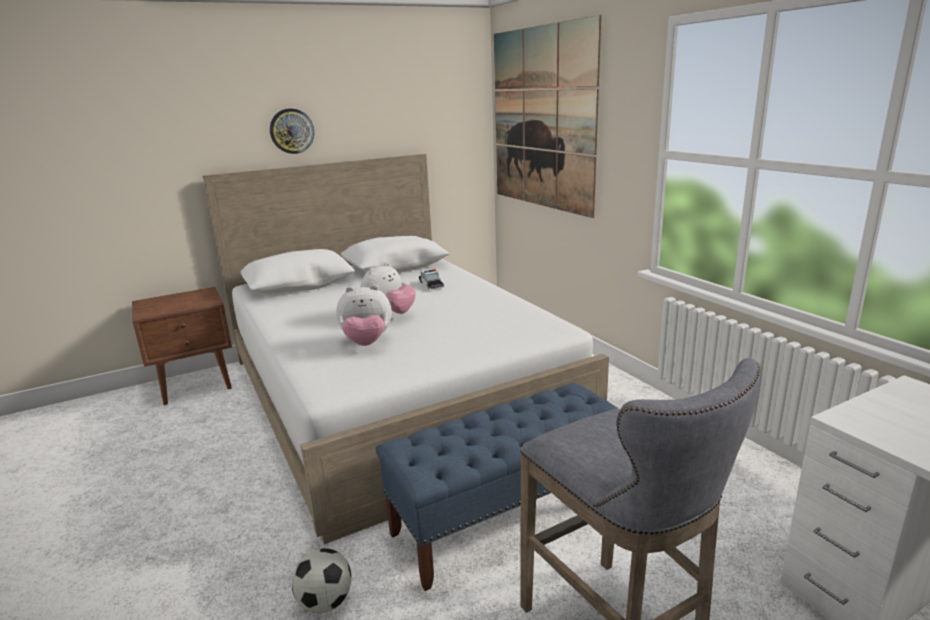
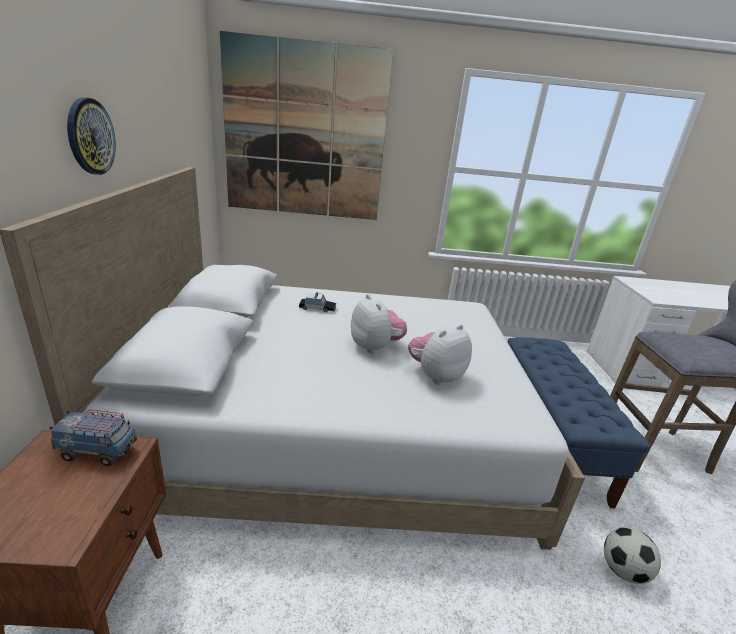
camera: 65 degrees left, 5 degrees up
plush toy [336,285,392,346] -> plush toy turned 150 degrees counterclockwise [408,324,472,385]
none -> toy truck [50,410,138,466]

